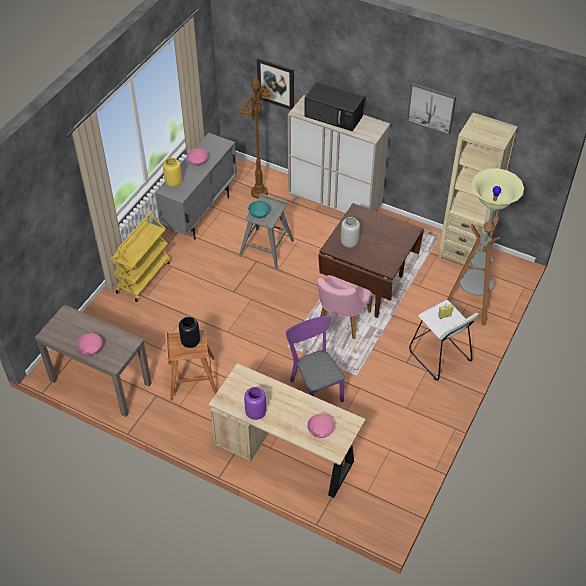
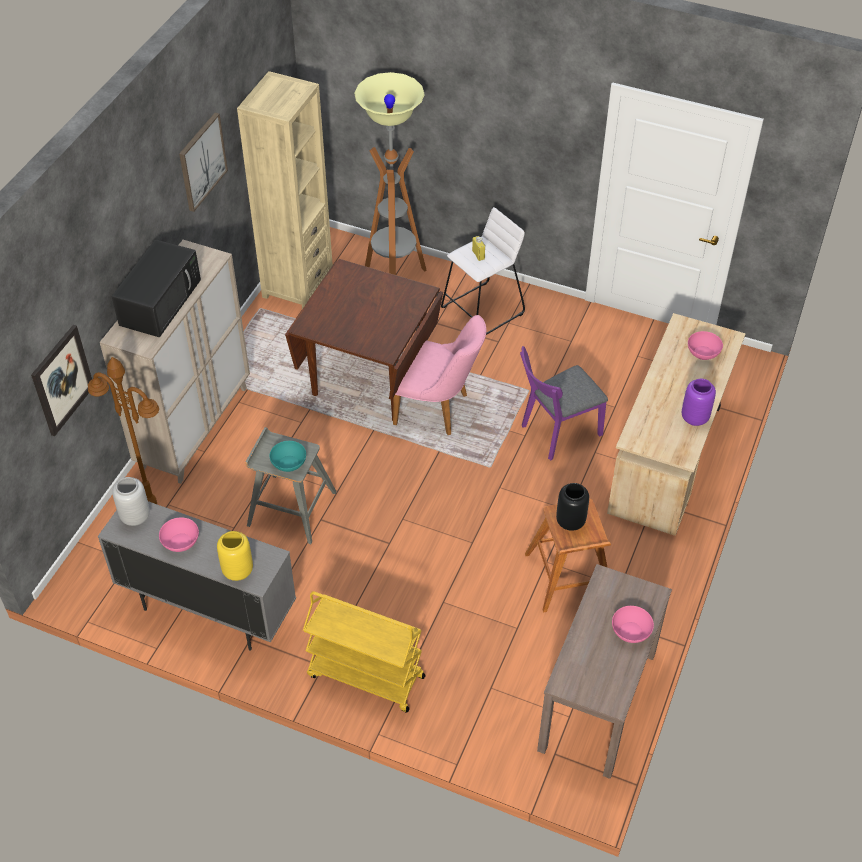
camera: 95 degrees left, 0 degrees up
grey vase [341,217,360,248] -> grey vase moved to [112,477,150,526]

